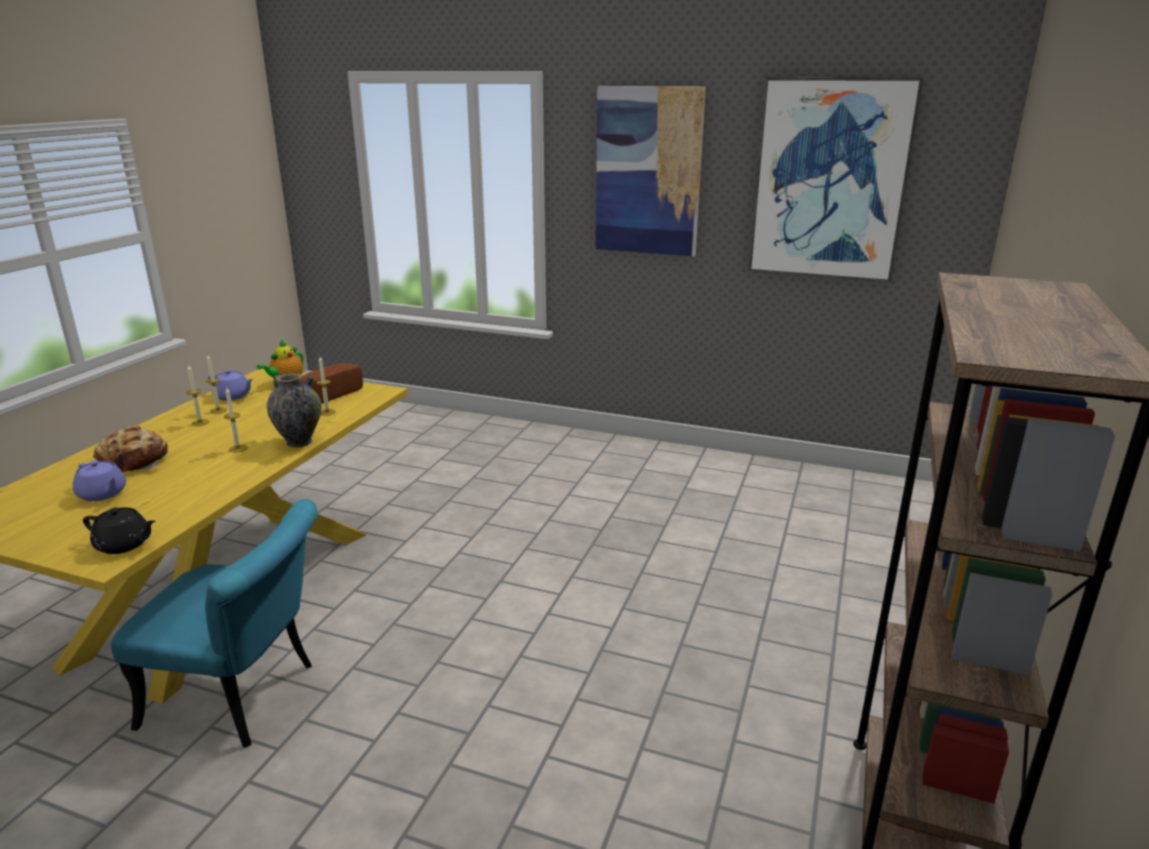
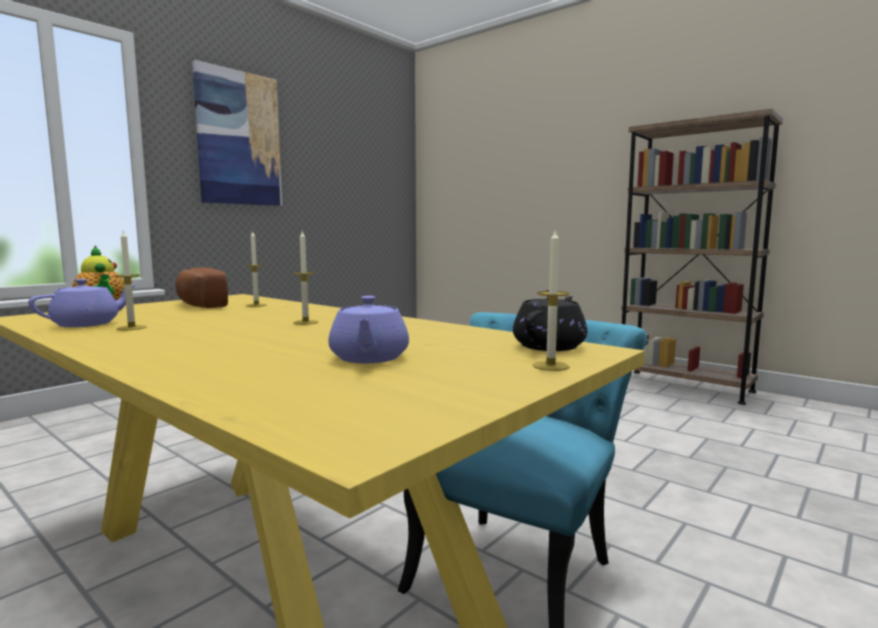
camera: 70 degrees left, 15 degrees down
purple teapot [73,460,126,501] -> purple teapot turned 120 degrees clockwise [328,296,409,363]
bread [93,425,169,472] -> none
candle [186,365,209,426] -> candle moved to [532,228,569,371]
vase [267,373,321,447] -> none
picture [748,77,924,283] -> none

